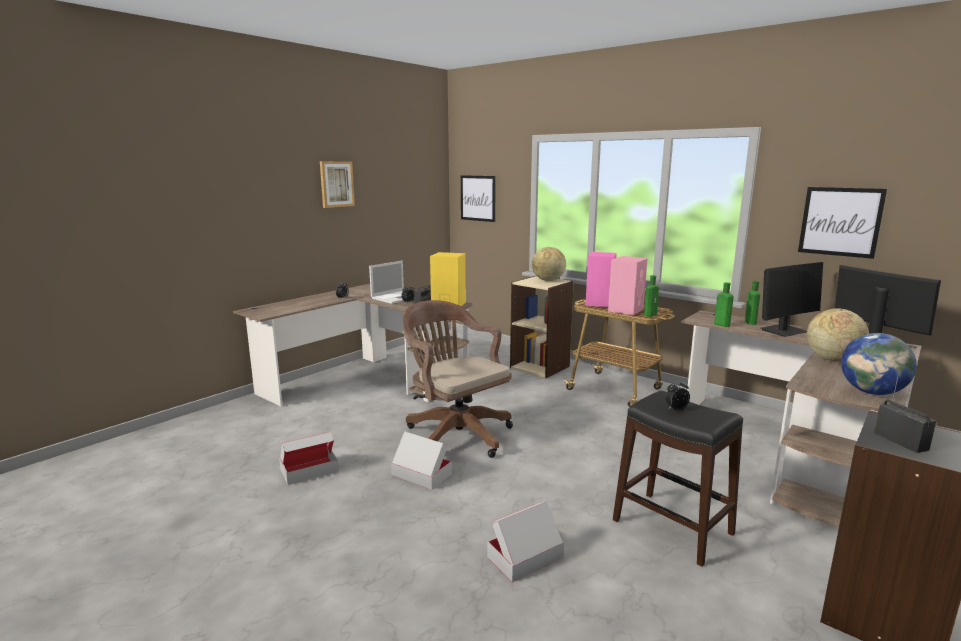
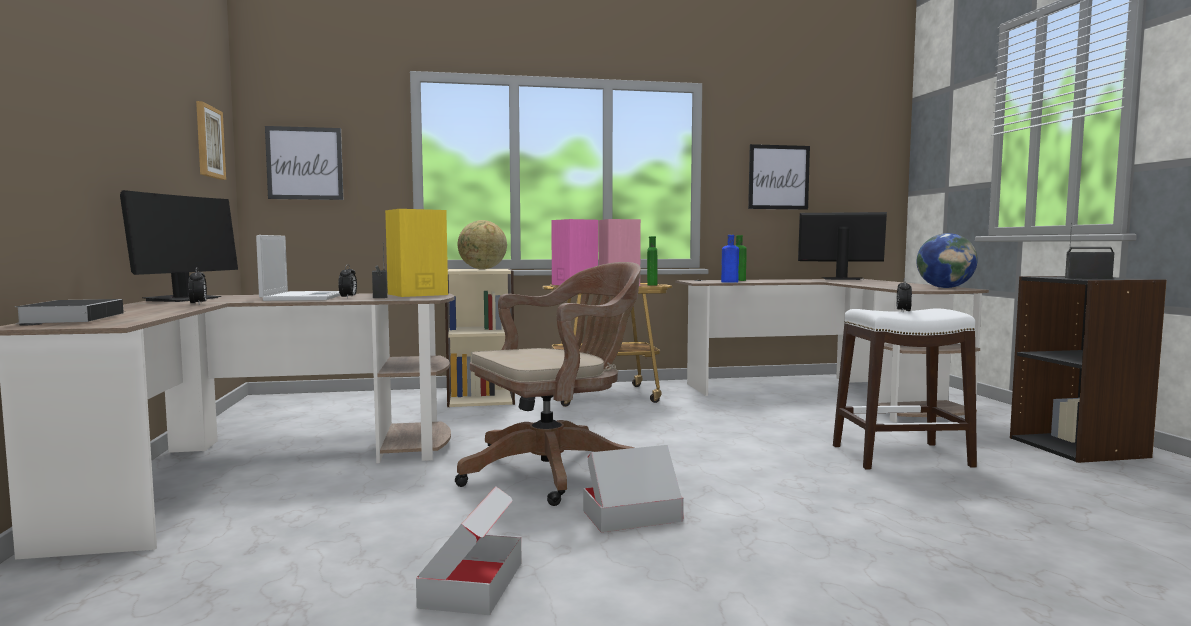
camera: 50 degrees left, 10 degrees down
picture [320,161,355,208] -> picture moved to [196,101,226,180]
brown office chair [403,300,513,458] -> brown office chair turned 150 degrees clockwise [455,262,641,506]
cardboard box [487,501,564,582] -> none
black stool [613,391,743,567] -> white stool [833,309,977,469]
green bottle [714,282,734,327] -> blue bottle [721,235,739,283]
monitor [761,262,823,337] -> monitor moved to [120,190,238,302]
globe [807,308,869,362] -> none
none -> book [16,299,125,324]

